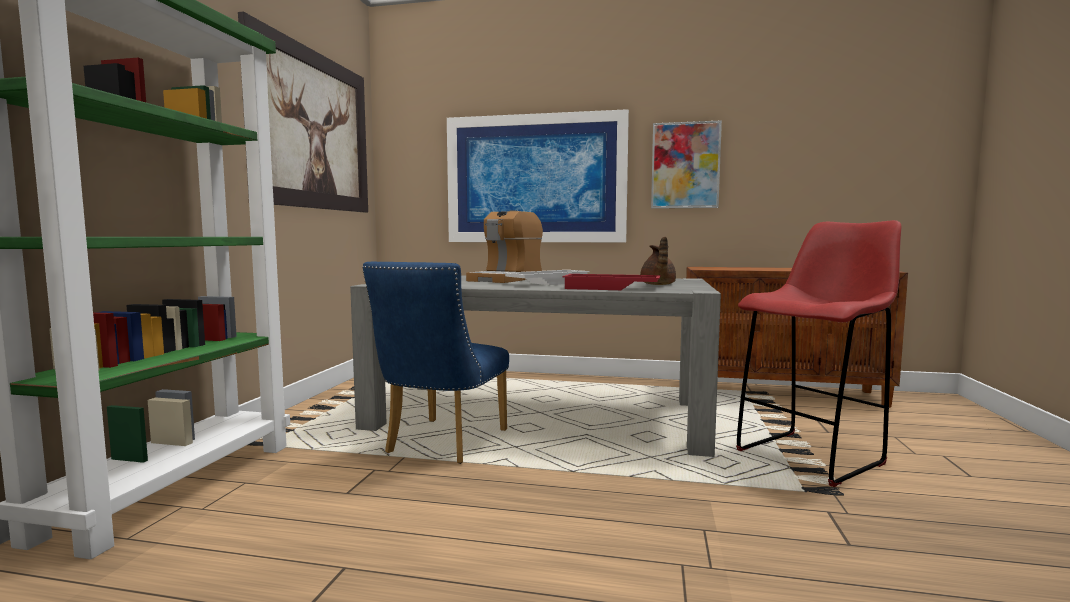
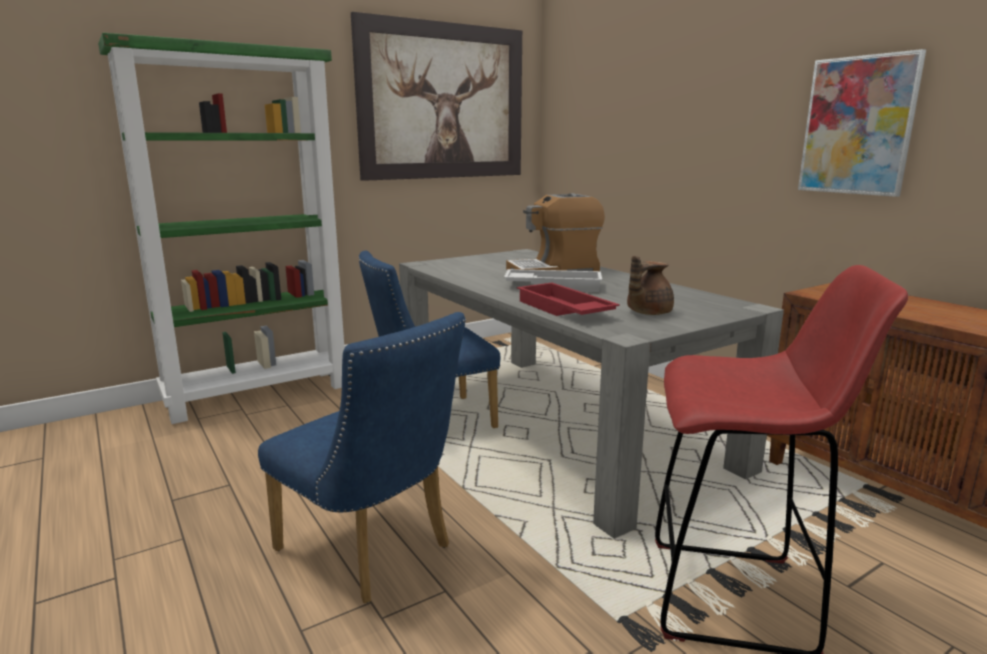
camera: 45 degrees right, 10 degrees up
picture [447,109,629,242] -> none
none -> blue chair [258,312,466,603]

